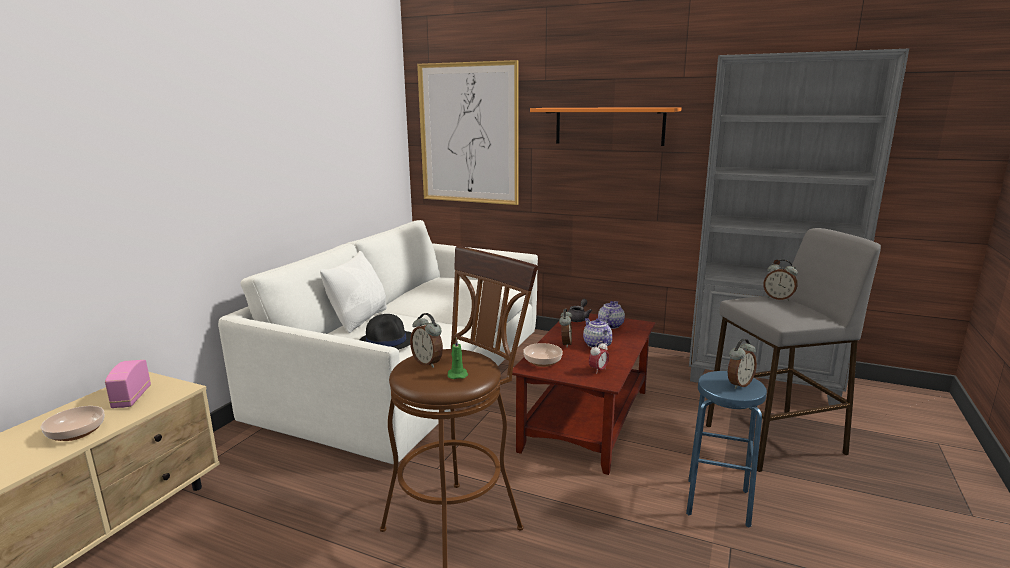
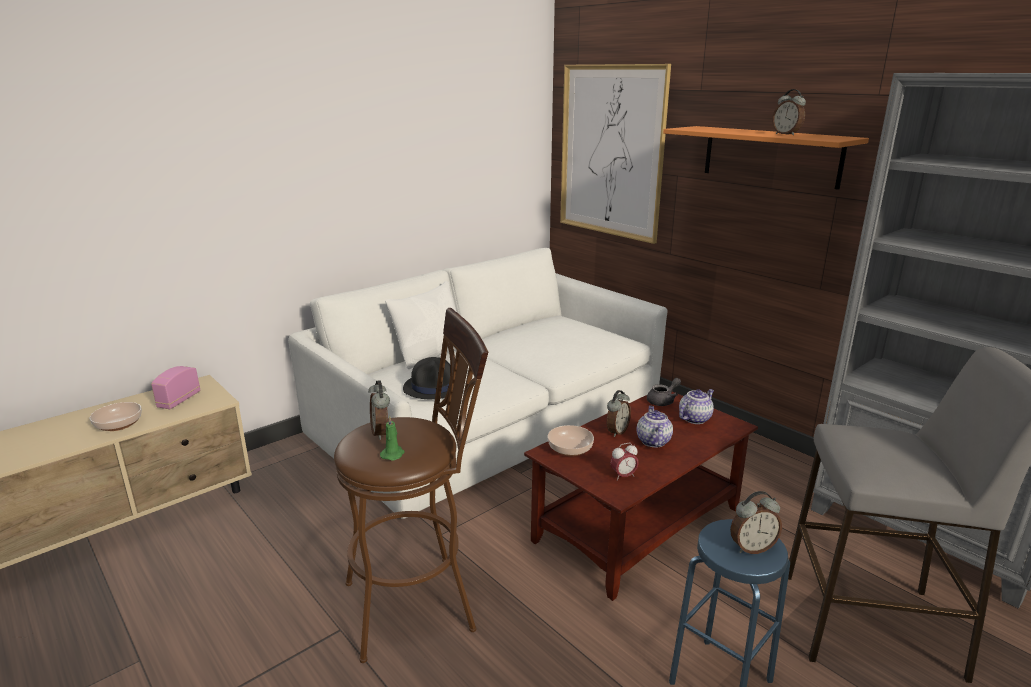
camera: 25 degrees right, 5 degrees up
alarm clock [763,260,798,301] -> alarm clock moved to [772,89,806,135]

